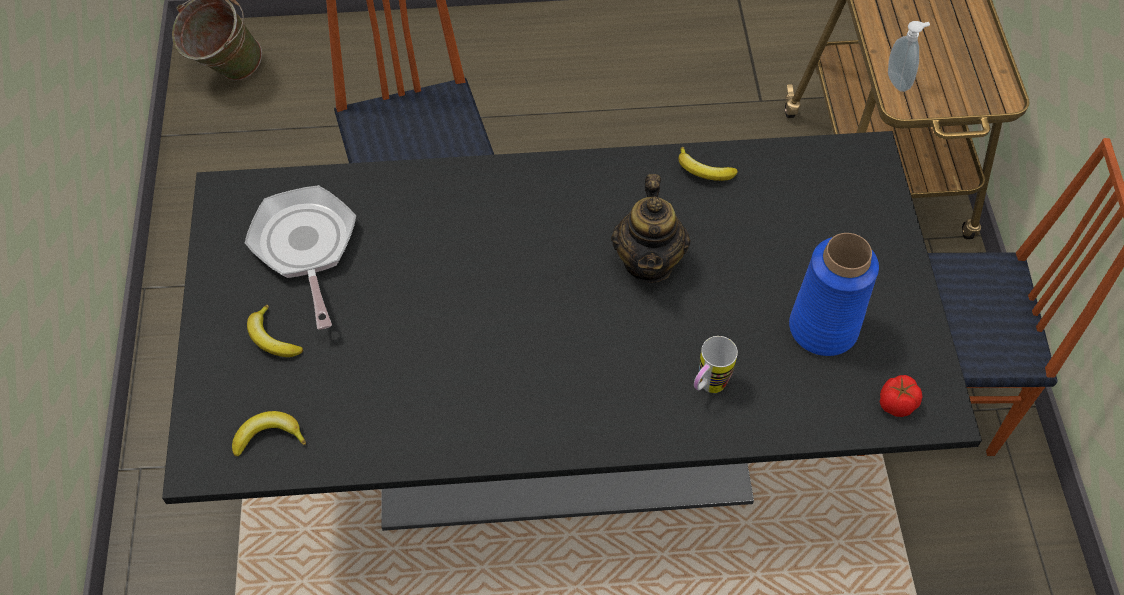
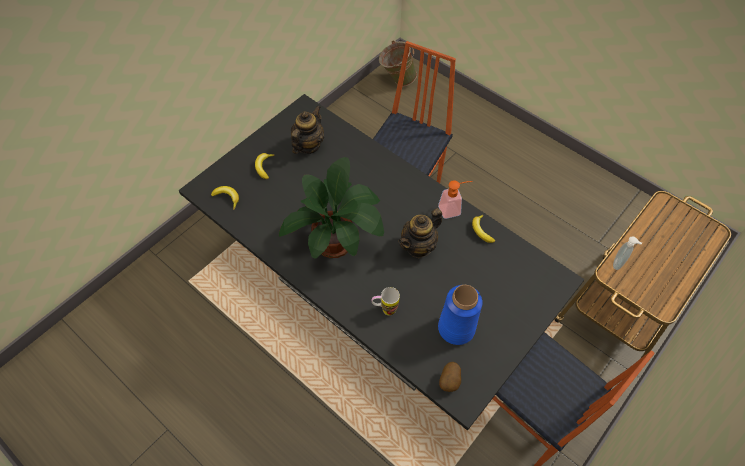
camera: 45 degrees right, 0 degrees up
frying pan [245,185,356,330] -> teapot [291,105,324,154]
tomato [880,375,922,417] -> potato [439,362,461,392]
none -> potted plant [279,157,384,259]
none -> soap dispenser [438,180,472,219]

